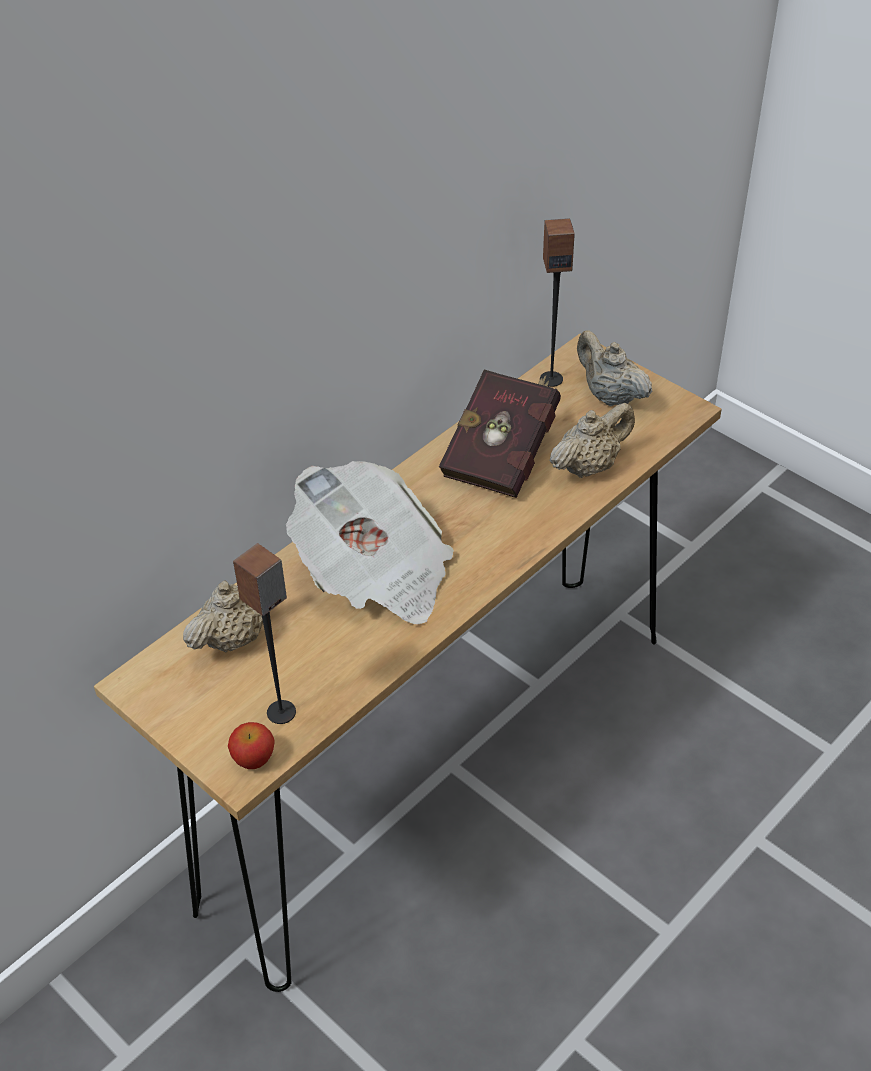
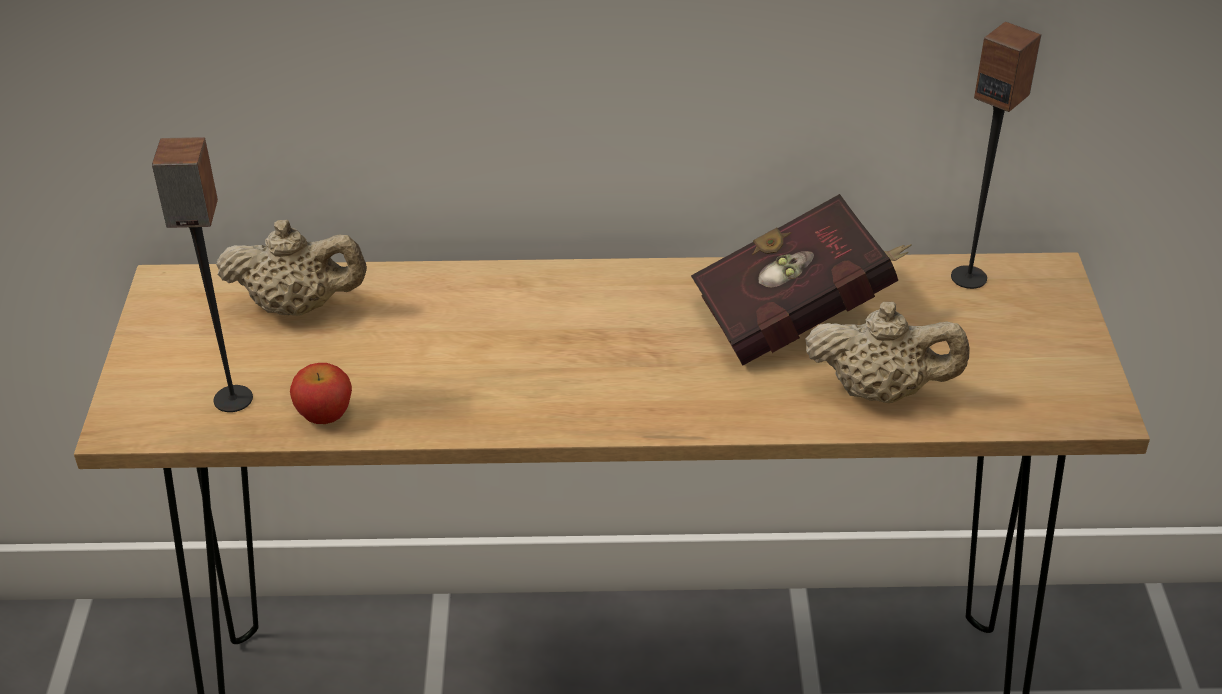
camera: 45 degrees right, 5 degrees down
apple [228,722,275,769] -> apple moved to [290,363,352,424]
newspaper [286,461,454,625] -> none
beige teapot [577,330,652,406] -> none

